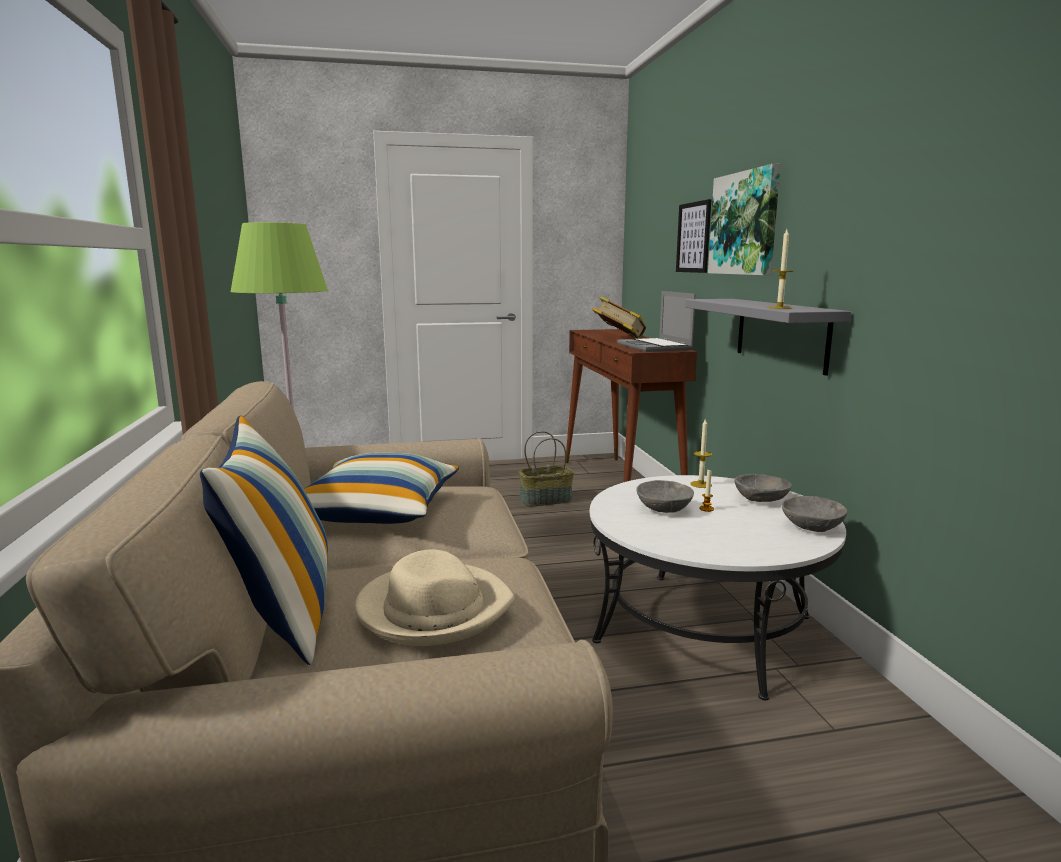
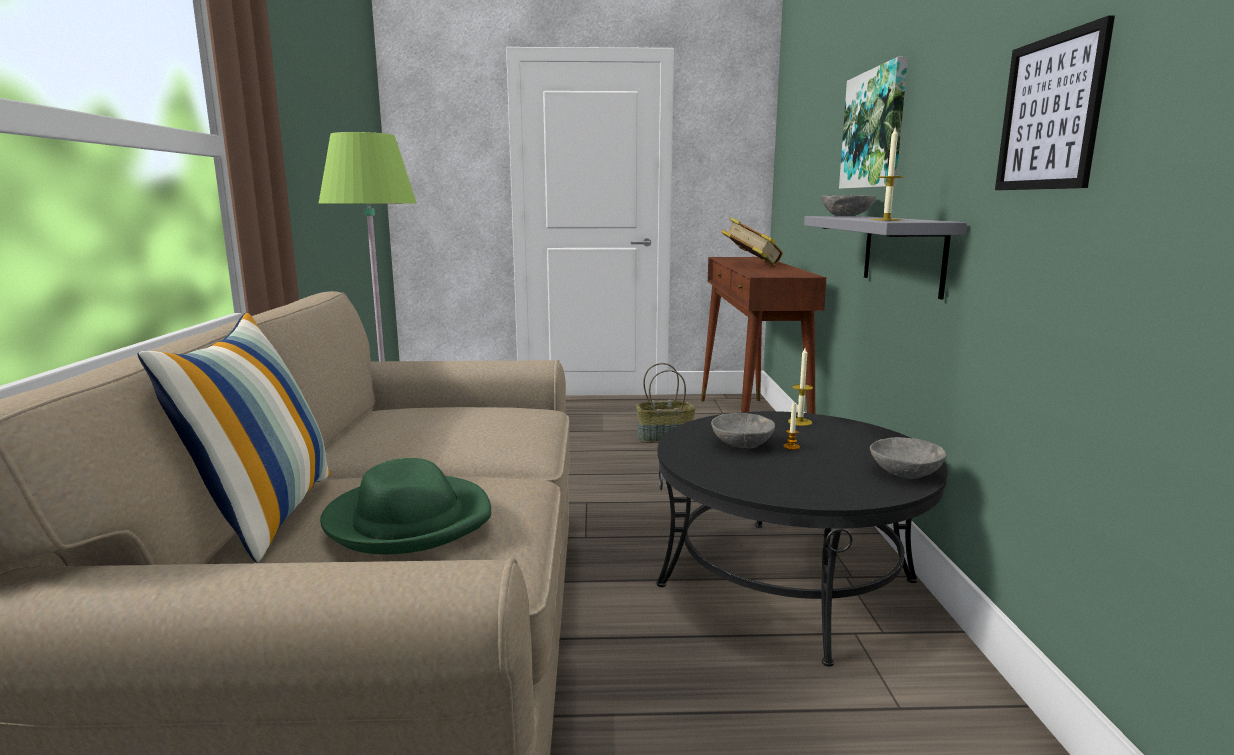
camera: 10 degrees right, 0 degrees up
pillow [304,453,459,524] -> none
beige hat [355,549,515,646] -> green hat [320,458,491,554]
white coffee table [590,475,846,700] -> black coffee table [657,411,948,667]
laptop [617,291,696,352] -> none
picture [676,199,712,273] -> picture moved to [995,15,1115,190]
grey bowl [734,474,792,502] -> grey bowl moved to [821,195,876,216]

